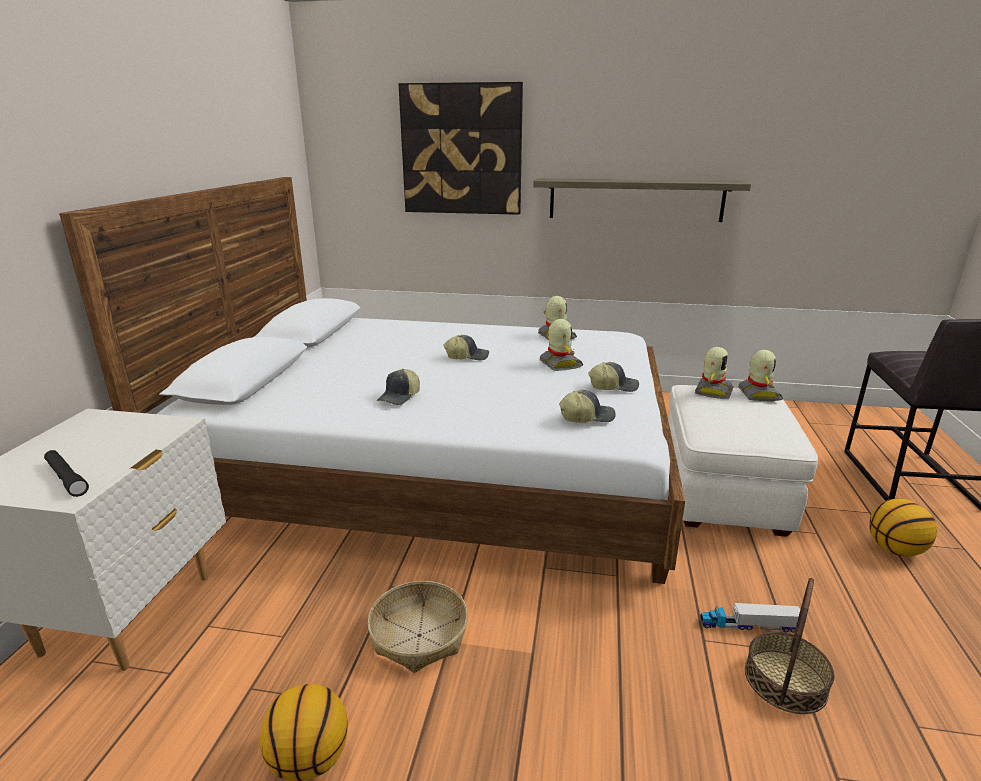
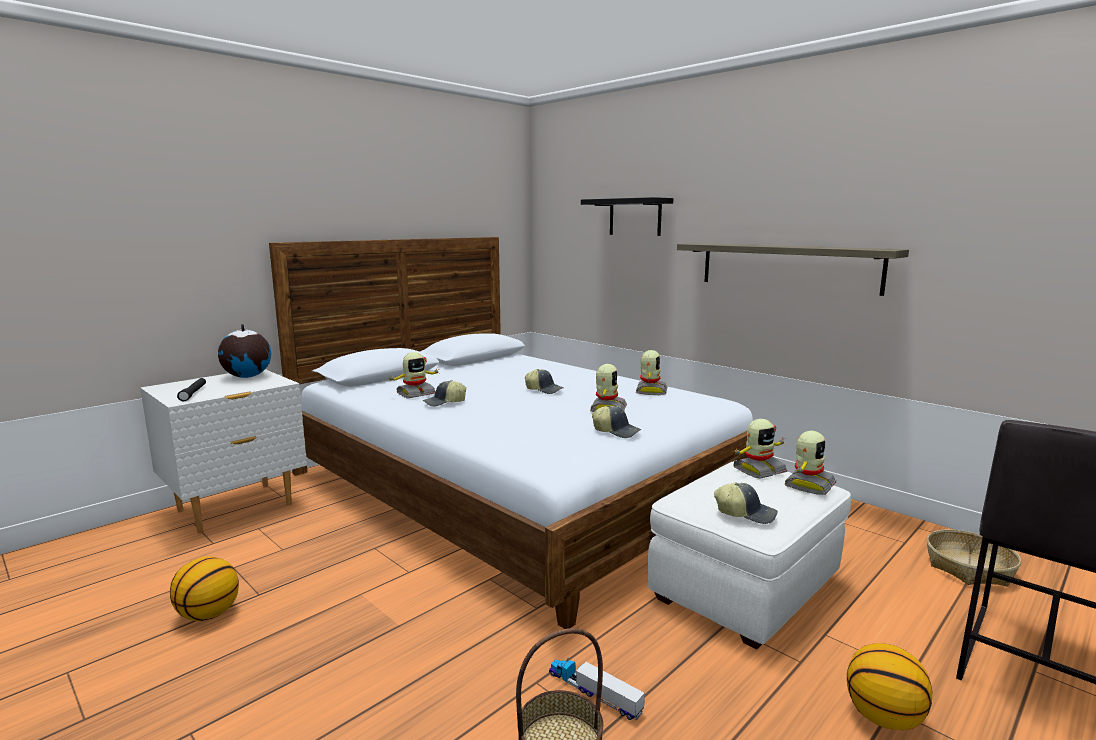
camera: 35 degrees right, 10 degrees down
basket [368,581,468,673] -> basket moved to [927,530,1021,586]
picture [398,82,523,215] -> black shelf [581,197,673,236]
cap [559,389,616,422] -> cap moved to [714,482,778,524]
none -> globe [218,324,271,378]
none -> toy robot [389,352,439,398]

